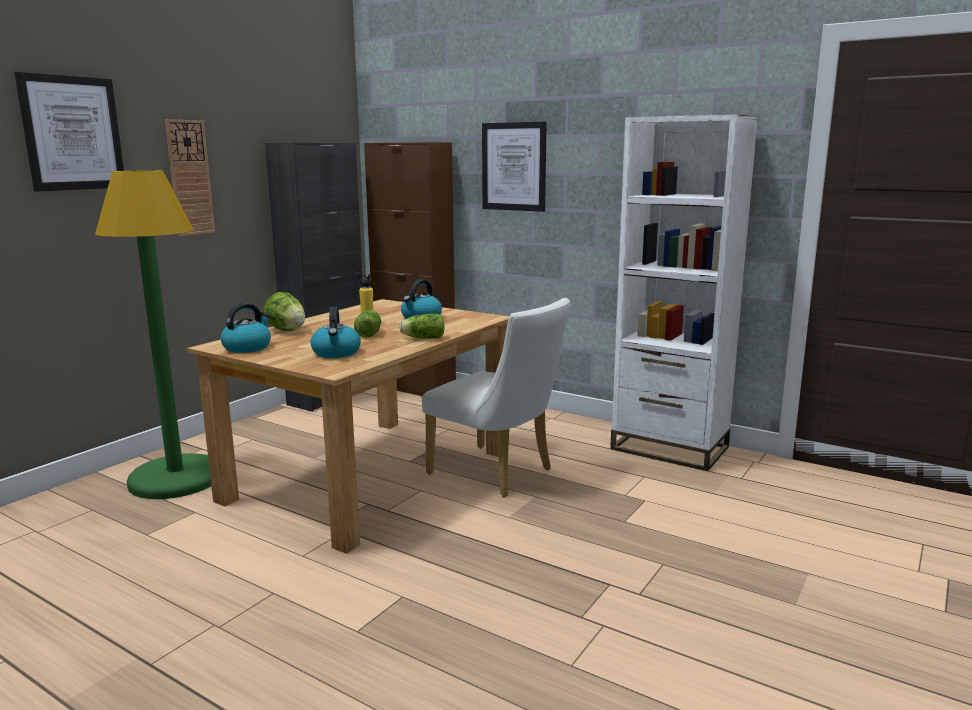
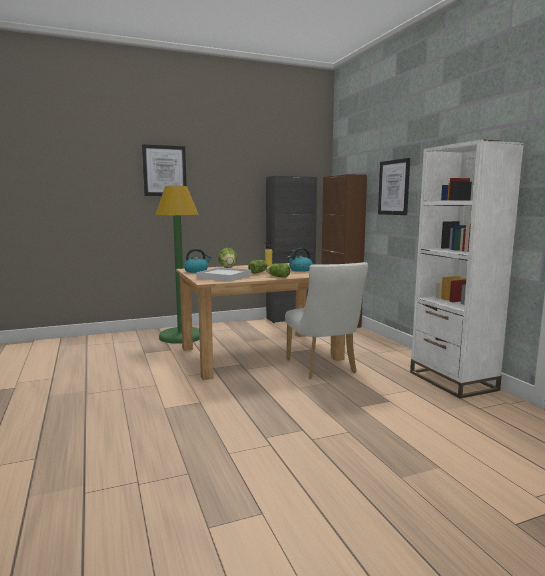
camera: 35 degrees right, 5 degrees down
wall clock [165,119,215,236] -> none
kettle [310,307,361,358] -> white tray [197,267,251,281]

